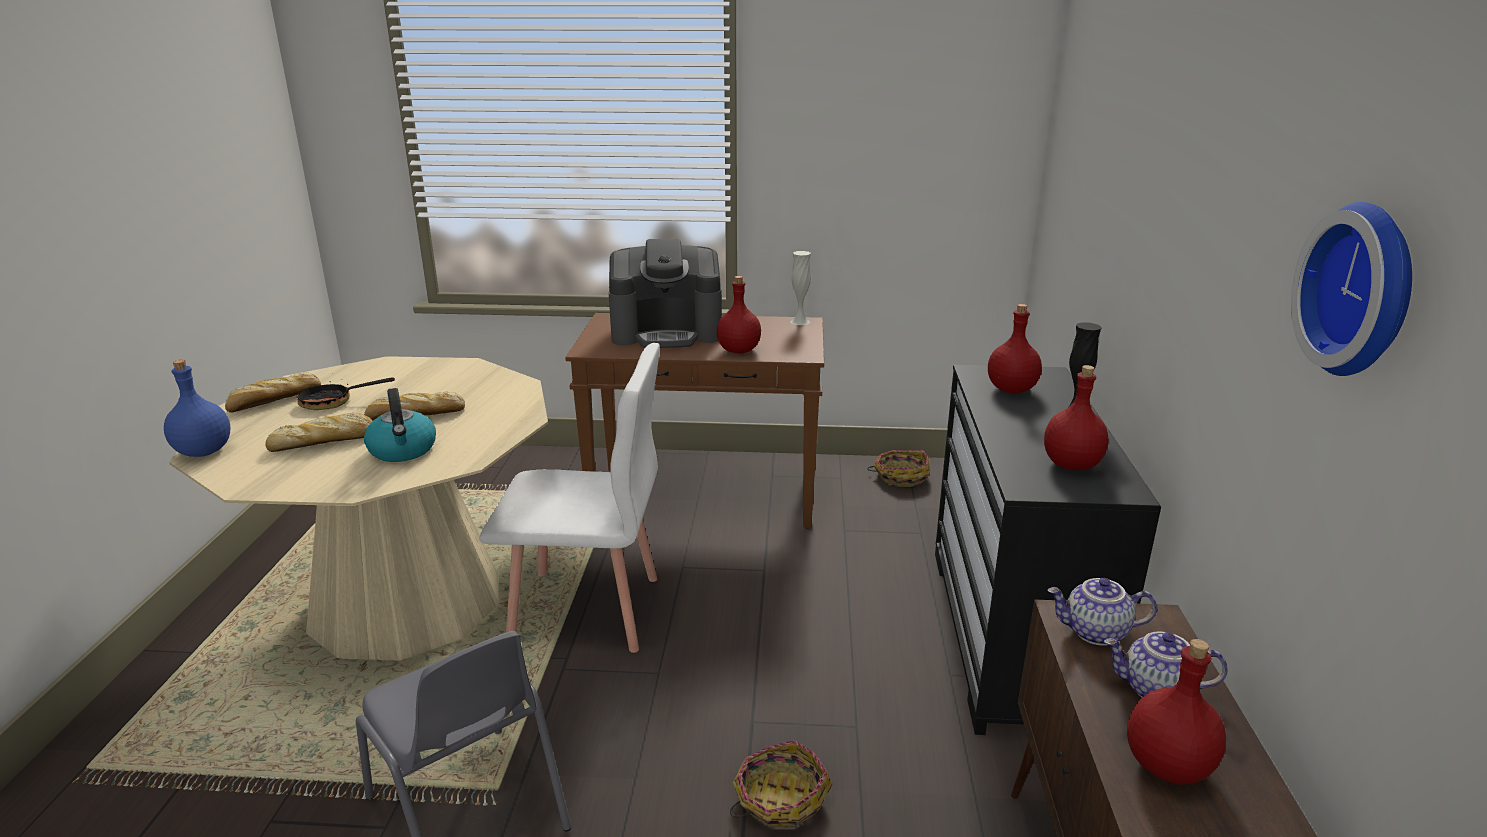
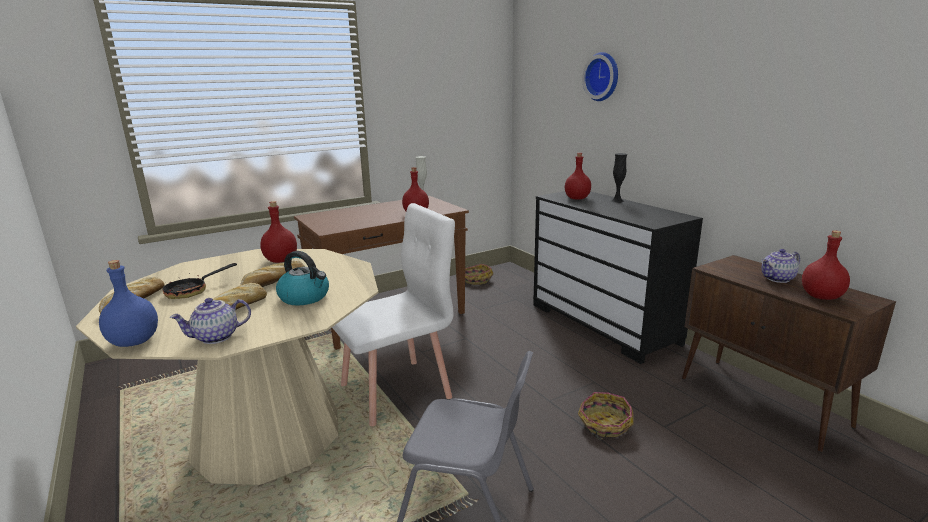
camera: 35 degrees left, 5 degrees down
coffee machine [609,238,722,348] -> none
red bottle [1044,365,1109,470] -> red bottle moved to [260,201,297,263]
teapot [1047,578,1157,646] -> teapot moved to [169,298,251,344]
wall clock [1291,202,1412,376] -> wall clock moved to [582,52,618,101]

